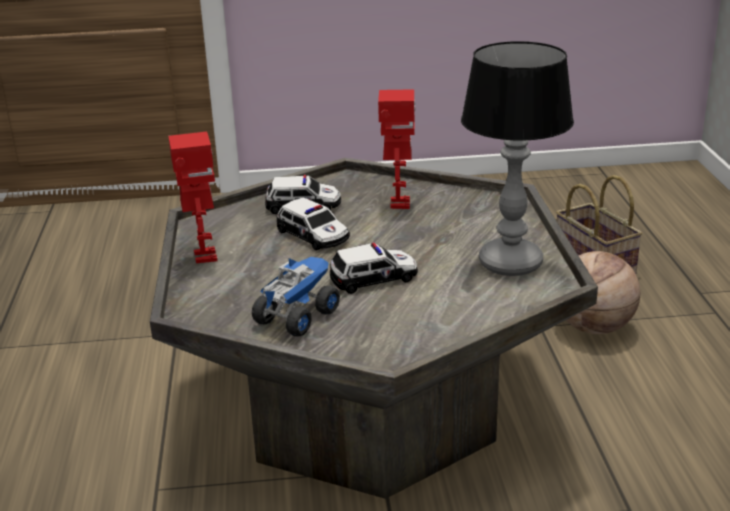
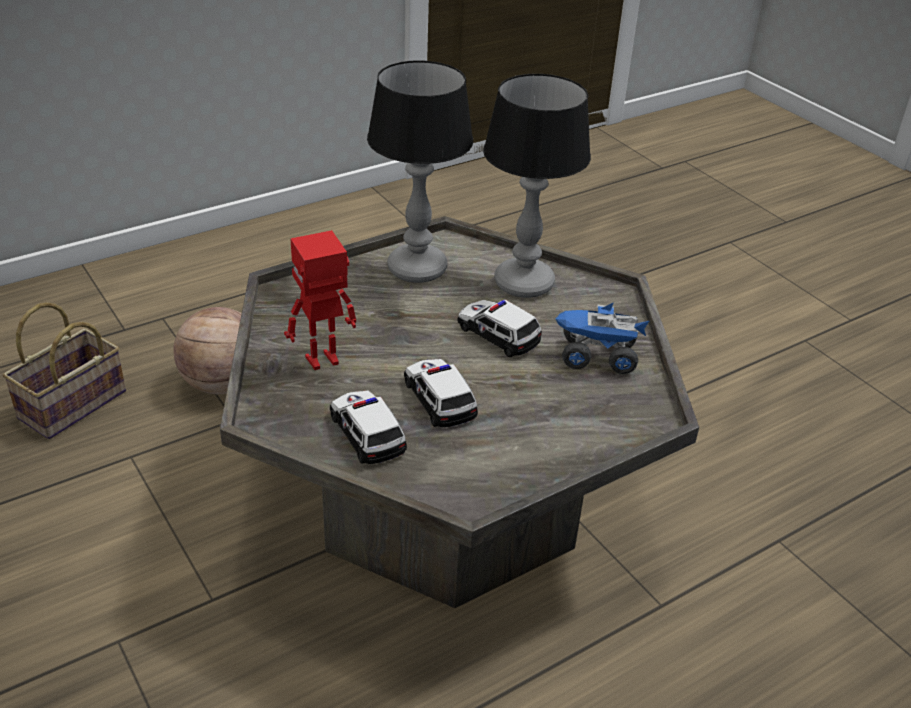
camera: 120 degrees left, 10 degrees up
toy robot [168,132,218,263] -> none
toy car [277,197,350,250] -> toy car turned 45 degrees counterclockwise [404,359,478,427]
none -> table lamp [483,74,591,298]

